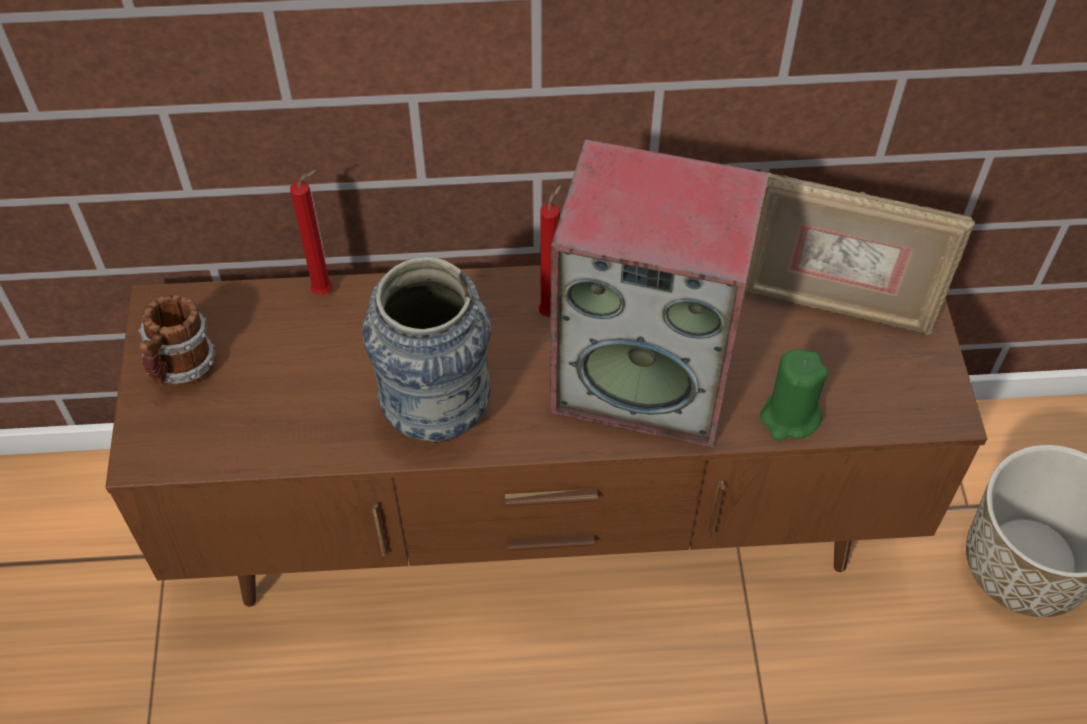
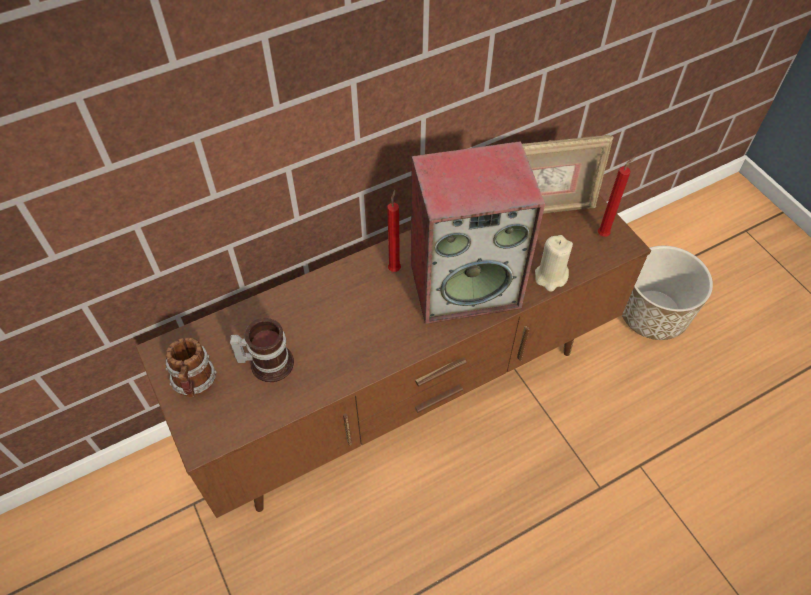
camera: 25 degrees left, 0 degrees up
red candle [290,170,332,295] -> red candle moved to [598,157,635,237]
vase [363,257,491,443] -> none
green candle [760,349,829,441] -> beige candle [535,235,573,292]
none -> mug [230,318,294,382]

